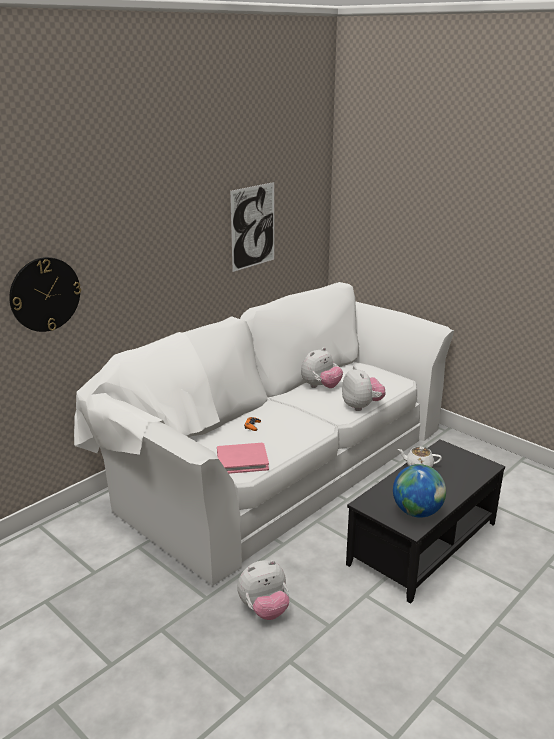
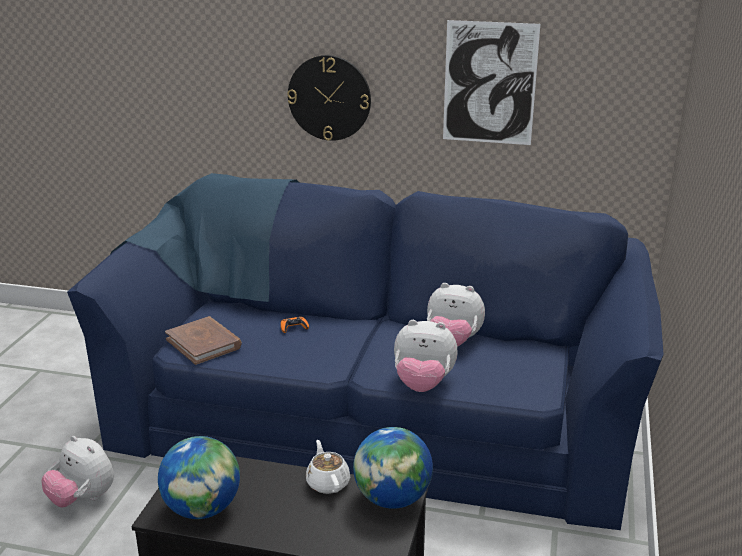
camera: 60 degrees right, 0 degrees up
wall clock [9,257,81,332] -> wall clock moved to [287,55,371,141]
white sofa [74,282,454,586] -> blue sofa [67,173,664,530]
pink book [217,443,269,474] -> brown book [165,316,242,365]
plush toy [342,366,385,411] -> plush toy turned 60 degrees clockwise [394,320,458,392]
none -> globe [353,427,433,509]

